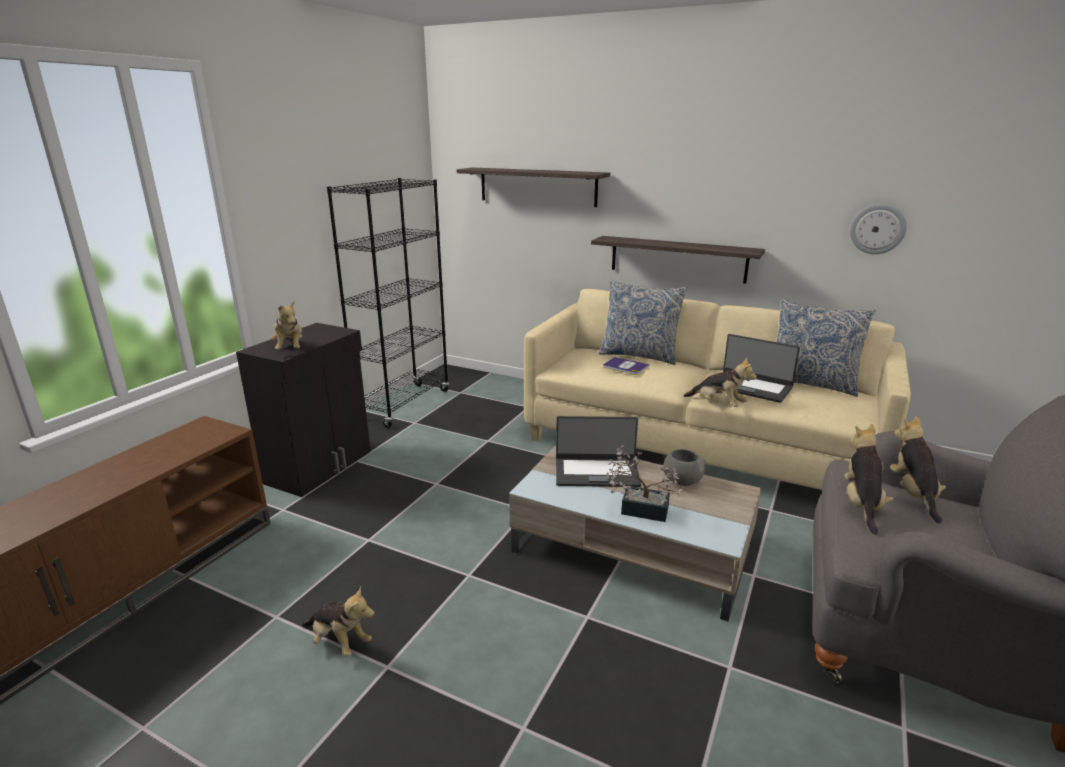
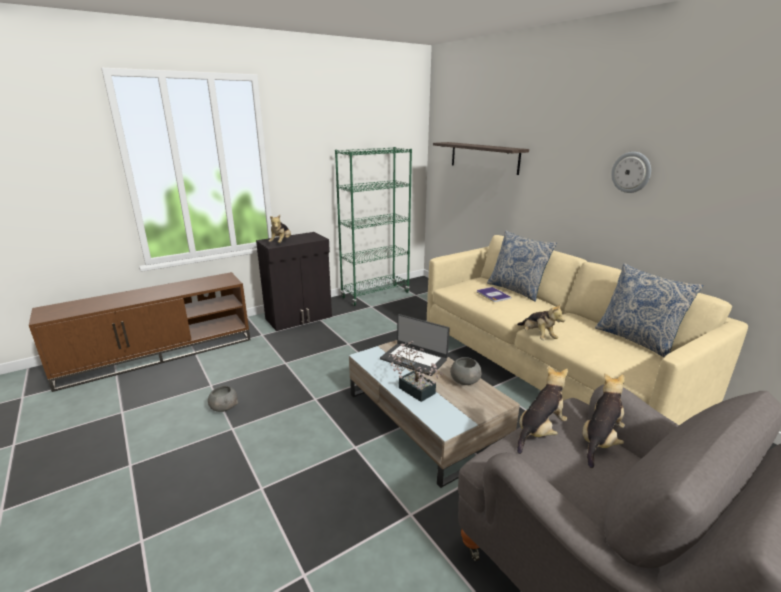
camera: 30 degrees right, 0 degrees up
plush toy [302,586,375,657] -> grey bowl [208,386,238,412]
black bookcase [327,178,449,428] -> green bookcase [335,147,412,306]
shelf [591,236,765,284] -> none
laptop [722,334,800,403] -> none
wall clock [850,204,907,254] -> wall clock moved to [611,152,651,193]

